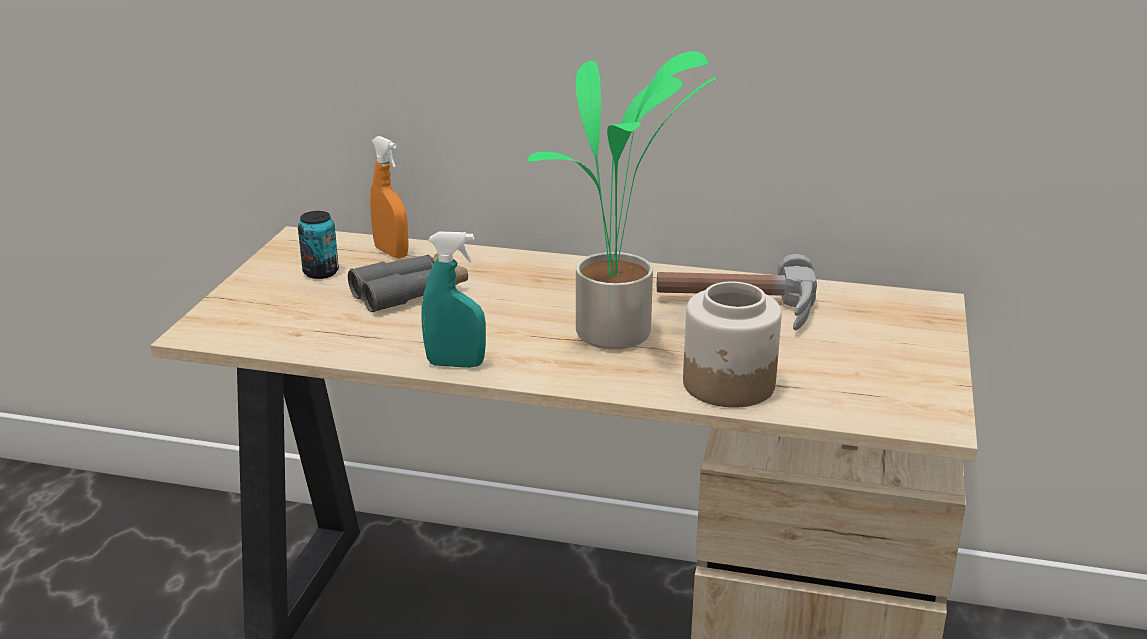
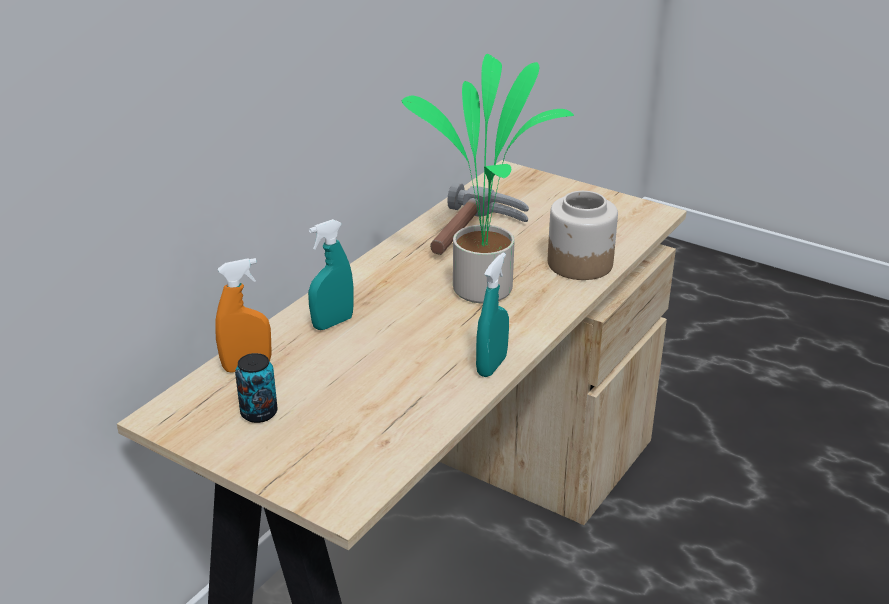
camera: 70 degrees left, 5 degrees up
grey binoculars [348,254,468,313] -> none
none -> turquoise spray bottle [308,219,354,330]

